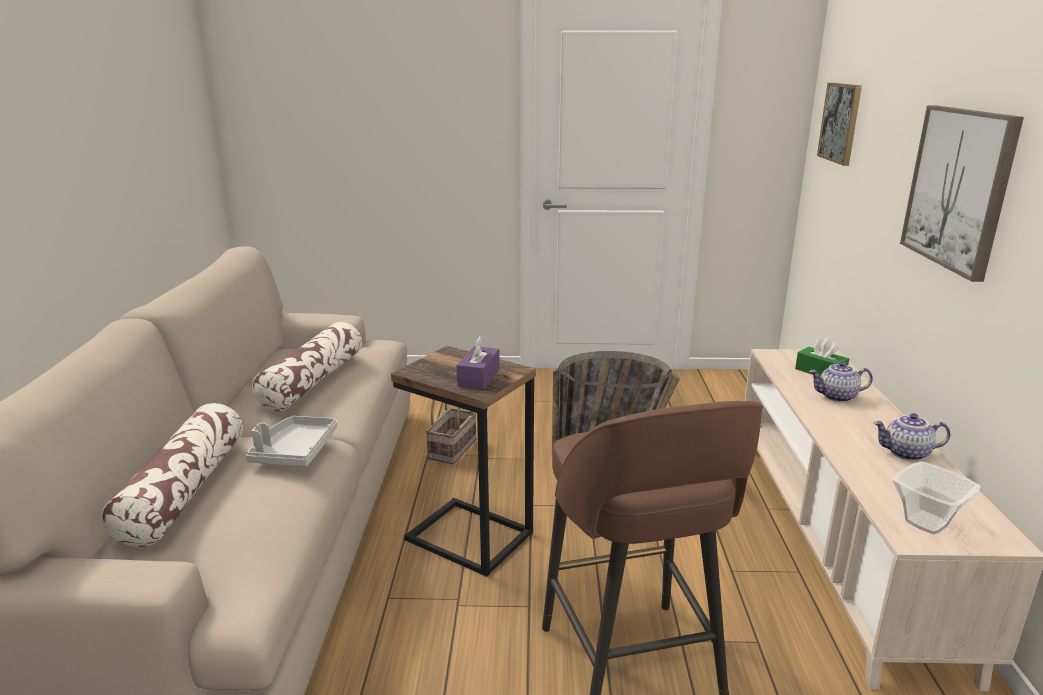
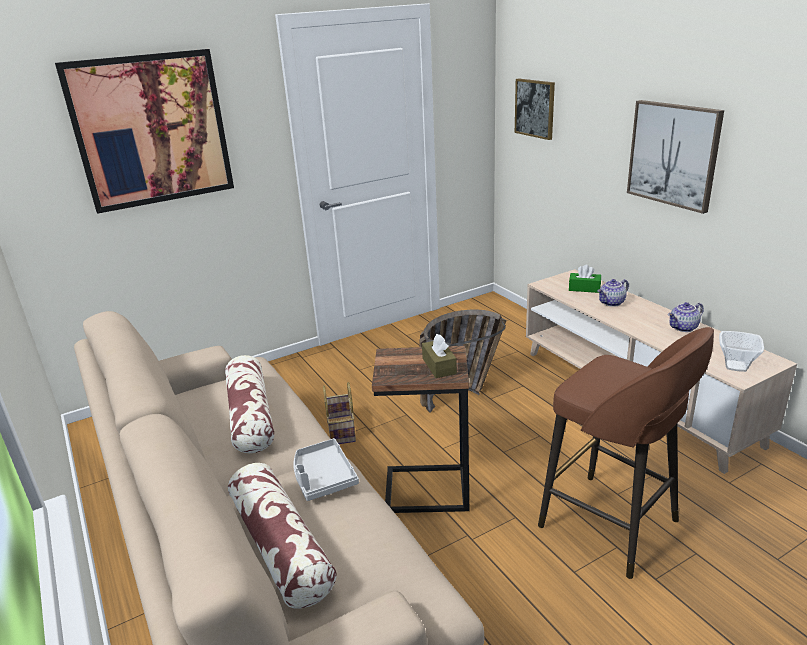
camera: 30 degrees left, 5 degrees up
purple tissue box [457,336,500,390] -> brown tissue box [422,334,457,378]
none -> picture [55,49,234,214]

